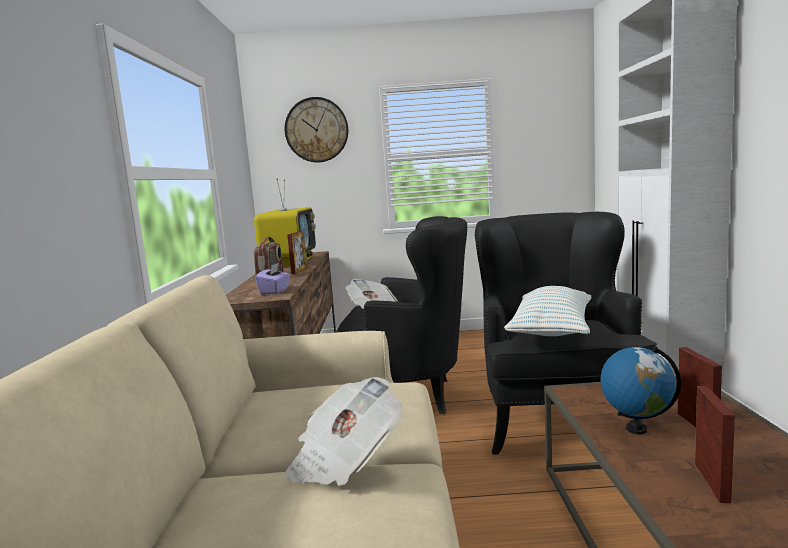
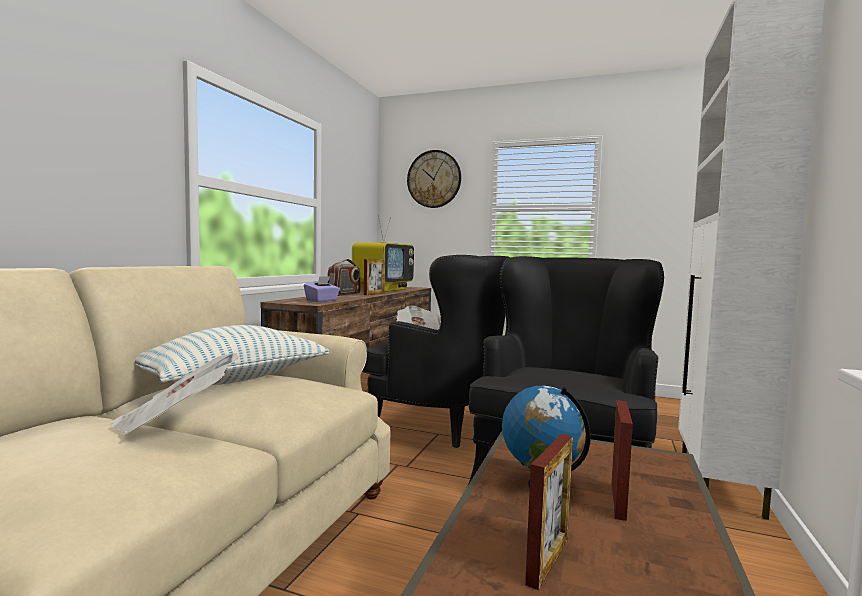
camera: 20 degrees right, 5 degrees down
pillow [504,286,591,336] -> pillow moved to [135,325,329,385]

